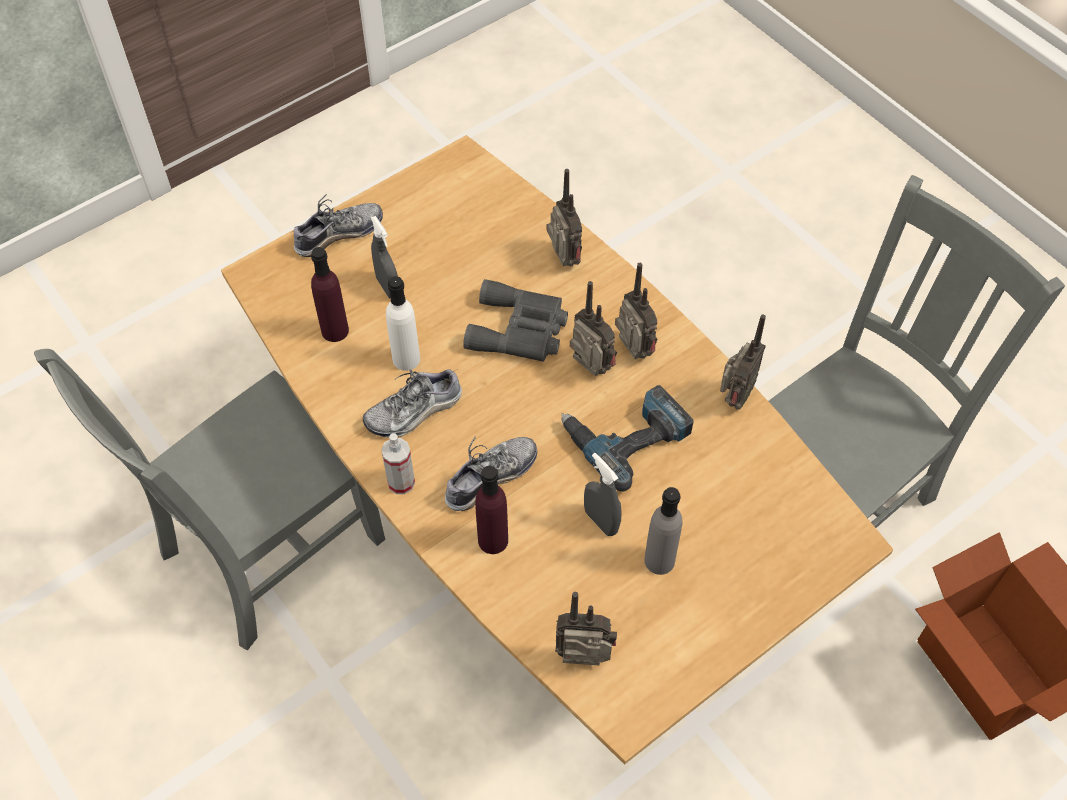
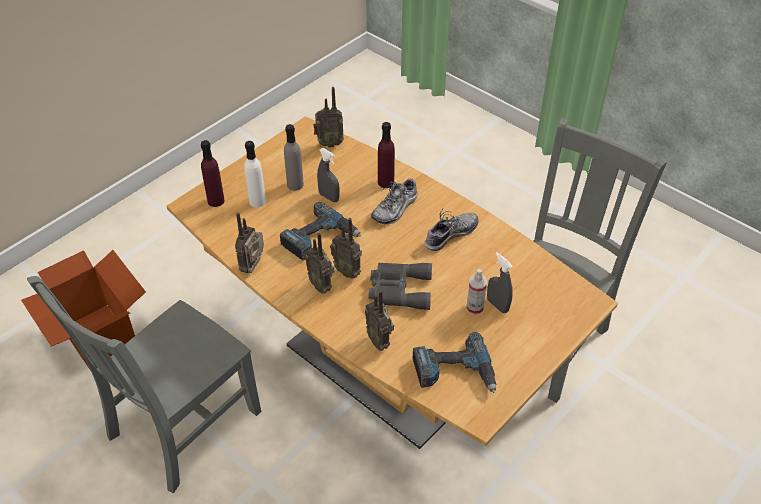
camera: 170 degrees right, 10 degrees down
shoe [292,194,383,257] -> none
purple bottle [311,247,349,342] -> purple bottle moved to [201,140,225,207]
spray bottle [381,433,415,494] -> spray bottle moved to [466,269,487,315]
white bottle [386,276,420,371] -> white bottle moved to [244,141,266,207]
none -> power drill [413,332,496,393]

